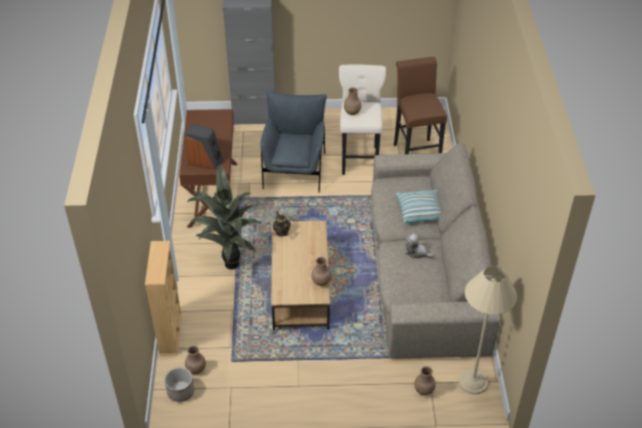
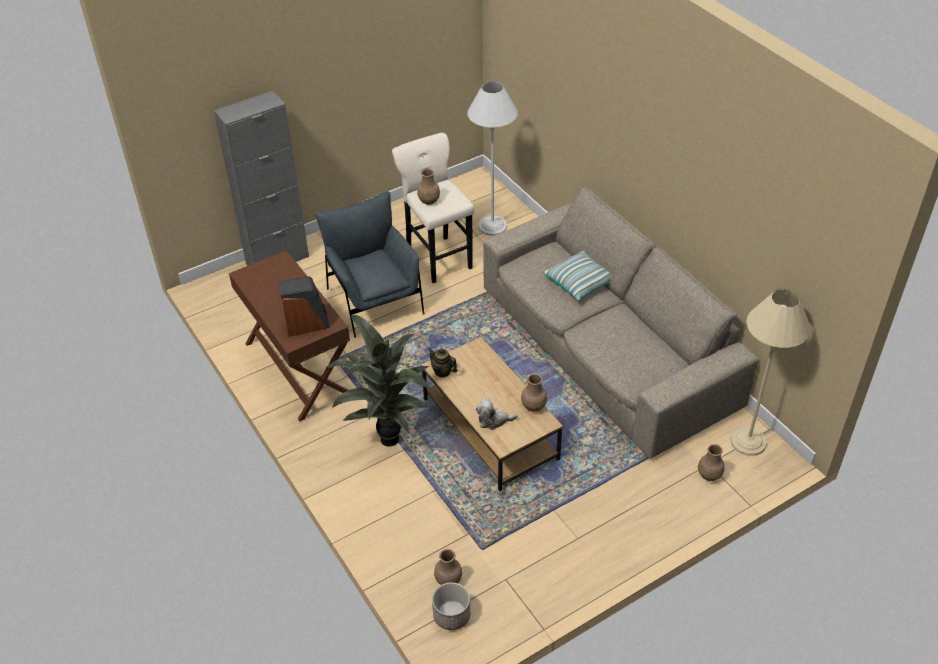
camera: 30 degrees left, 0 degrees up
beige bookcase [145,241,182,356] -> none
brown stool [394,57,447,154] -> white floor lamp [467,81,518,236]
plush toy [405,234,434,258] -> plush toy moved to [476,399,518,430]

